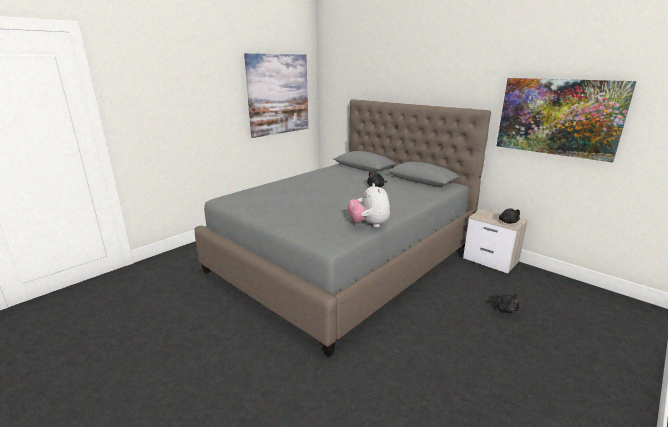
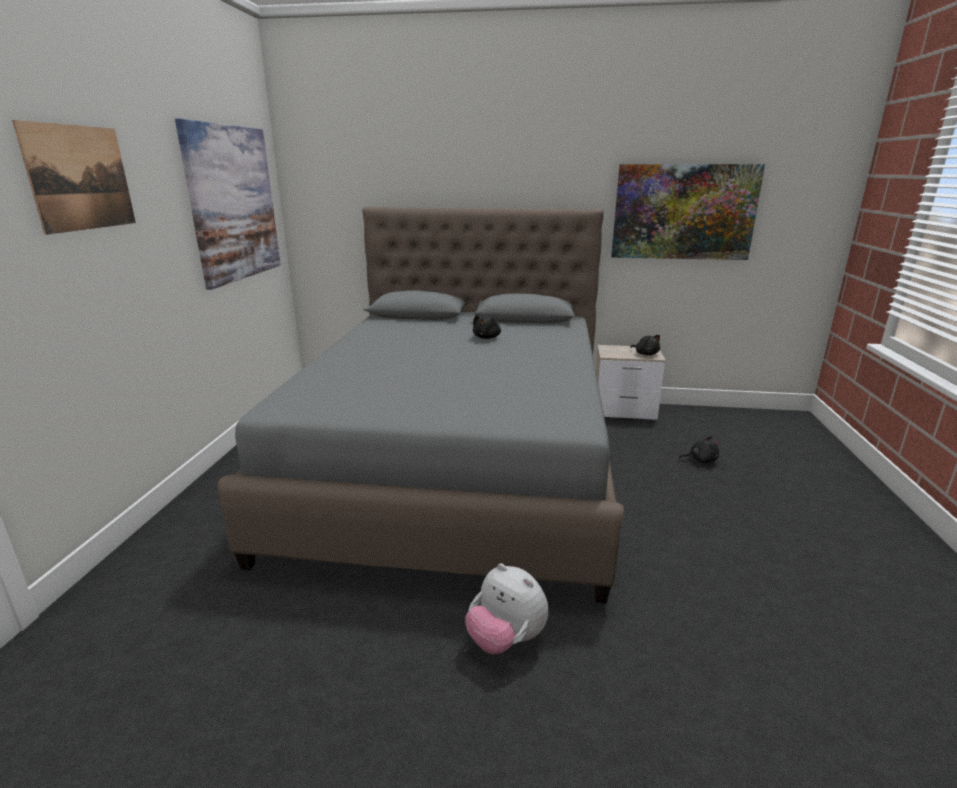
camera: 35 degrees left, 0 degrees up
plush toy [348,183,390,227] -> plush toy moved to [465,563,548,654]
none -> picture [12,120,136,235]

